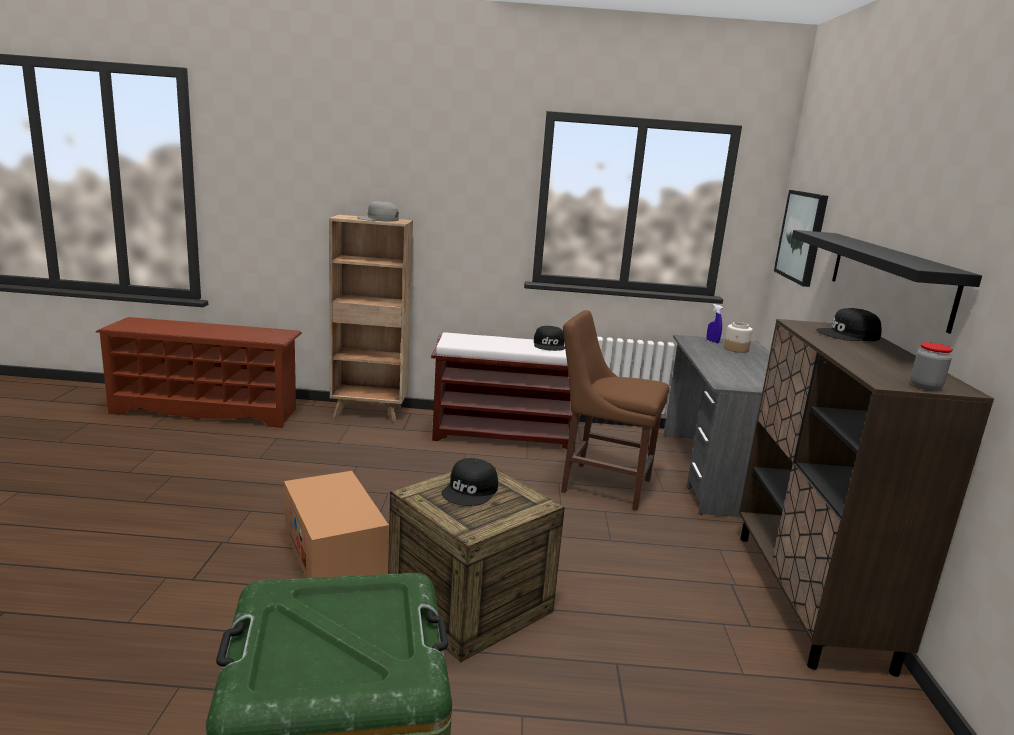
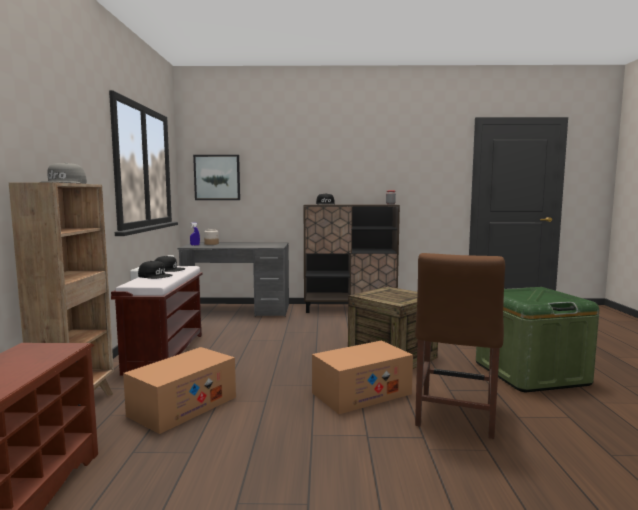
camera: 90 degrees left, 10 degrees down
black cap [442,458,498,506] -> black cap moved to [138,261,172,279]
brown chair [561,310,670,510] -> brown chair moved to [415,253,505,439]
black shelf [792,230,982,334] -> none
none -> cardboard box [123,347,236,434]

